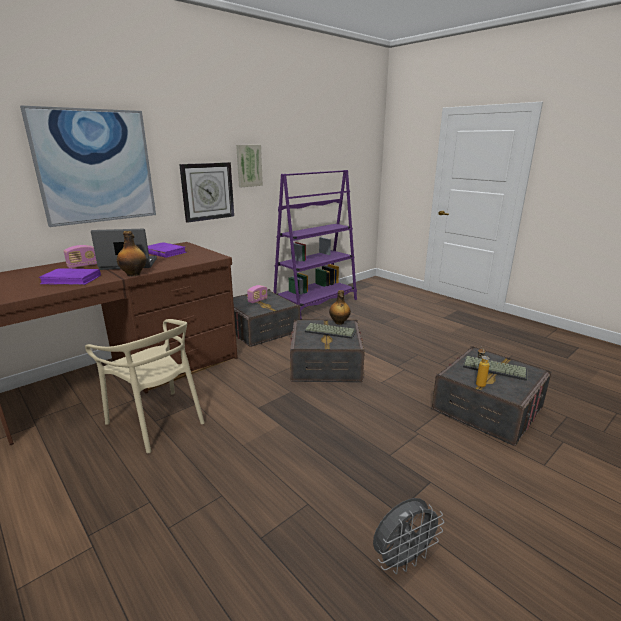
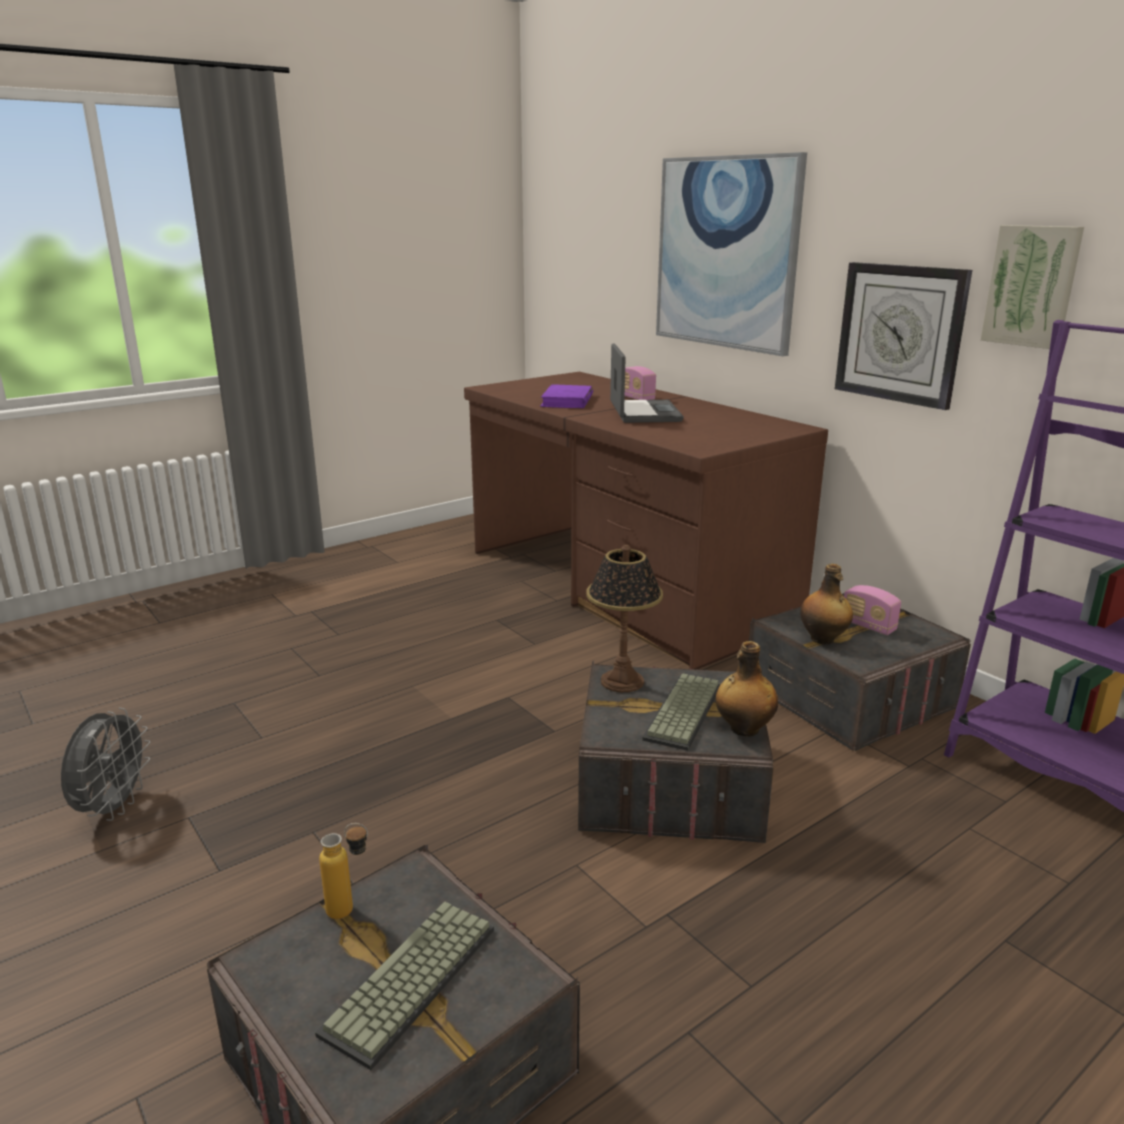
camera: 95 degrees right, 0 degrees up
beige chair [85,319,205,453] -> none
bottle [117,231,146,277] -> bottle moved to [800,564,853,644]
purple book [148,242,186,258] -> none
grey fan [373,498,444,574] -> grey fan turned 150 degrees counterclockwise [61,708,150,821]
none -> table lamp [586,545,663,692]

